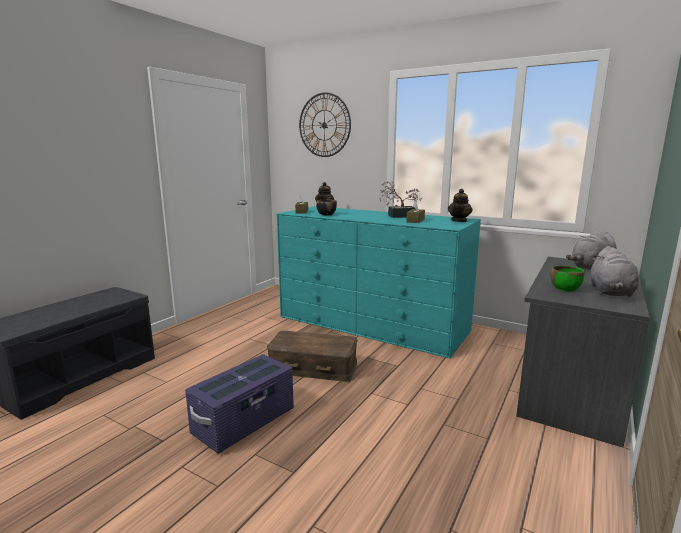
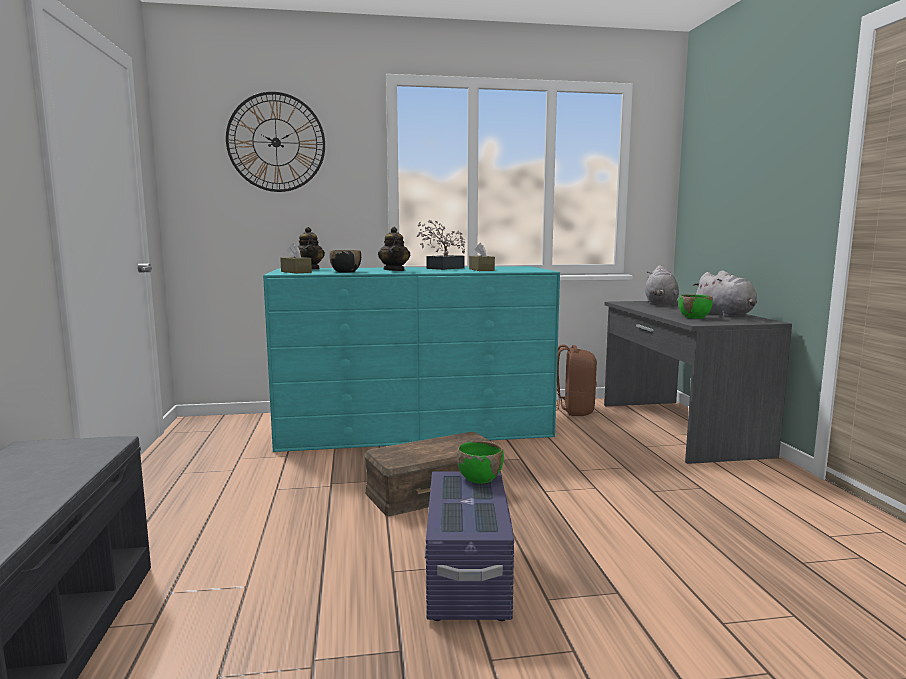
camera: 40 degrees left, 5 degrees down
teapot [448,189,473,222] -> teapot moved to [378,227,410,271]
none -> green bowl [457,441,504,484]
none -> brown backpack [556,344,597,416]

